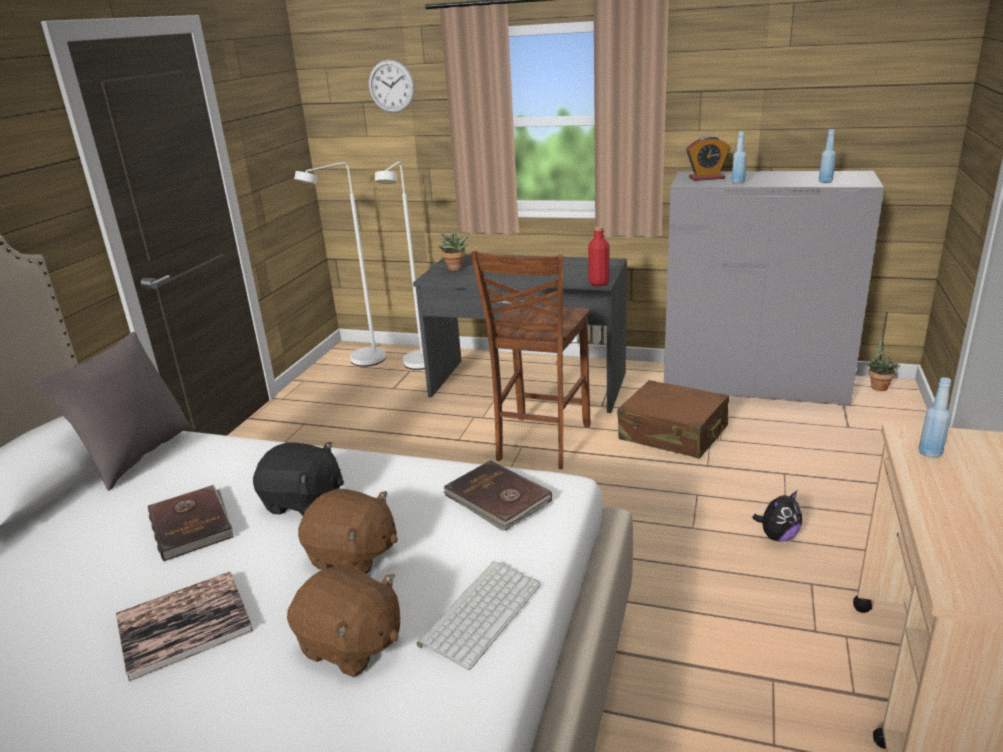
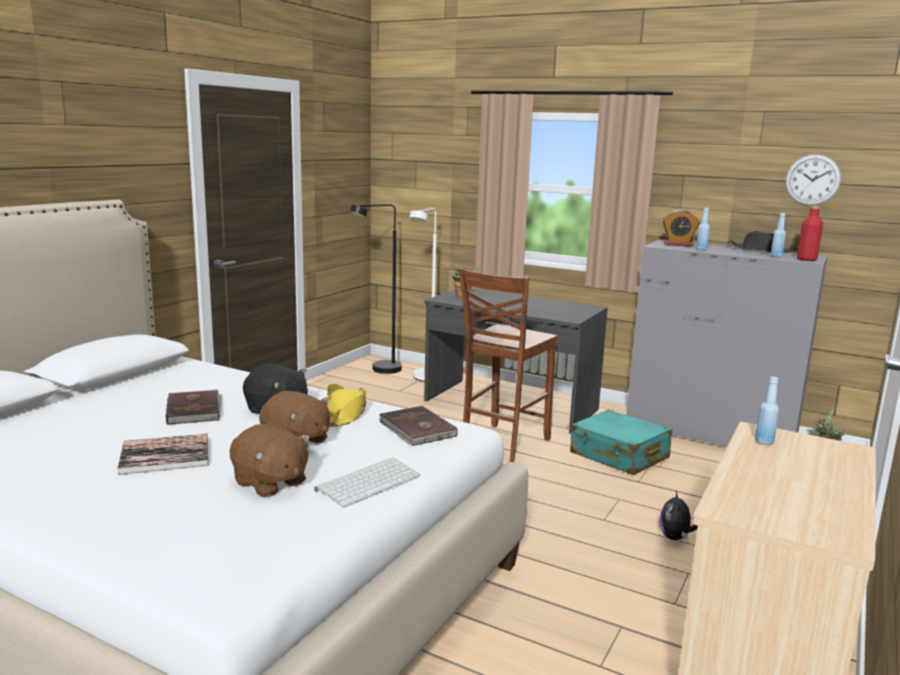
camera: 10 degrees right, 10 degrees down
grey pillow [35,332,192,491] -> none
white floor lamp [294,162,386,367] -> black floor lamp [350,204,402,374]
wall clock [369,60,415,113] -> wall clock moved to [785,154,841,206]
red bottle [588,226,609,286] -> red bottle moved to [797,206,823,261]
brown suitcase [617,380,729,459] -> turquoise suitcase [570,409,672,475]
plush toy [752,491,802,542] -> plush toy turned 120 degrees clockwise [659,491,698,540]
none -> yellow hat [327,384,366,427]
none -> black hat [727,231,793,253]

